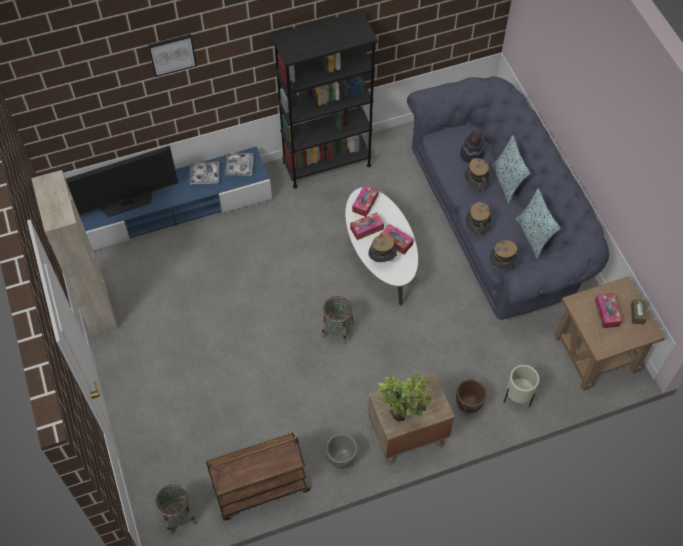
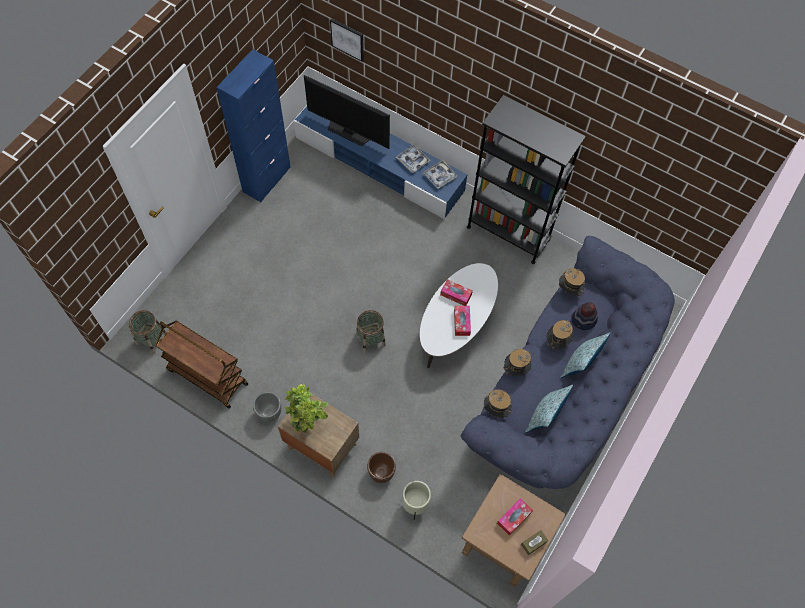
camera: 50 degrees right, 5 degrees up
beige cabinet [31,170,118,337] -> blue cabinet [217,49,291,202]
picture [148,34,197,77] -> picture moved to [330,18,364,62]
tissue box [352,185,379,217] -> none
hat [368,233,398,262] -> hat moved to [559,268,585,296]

